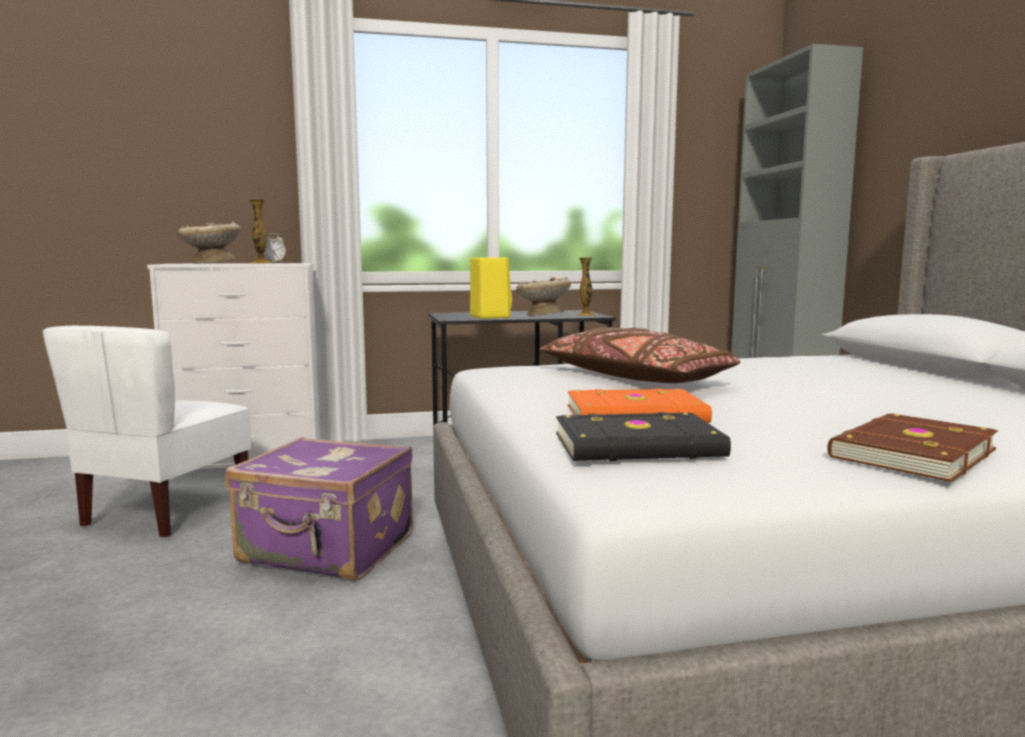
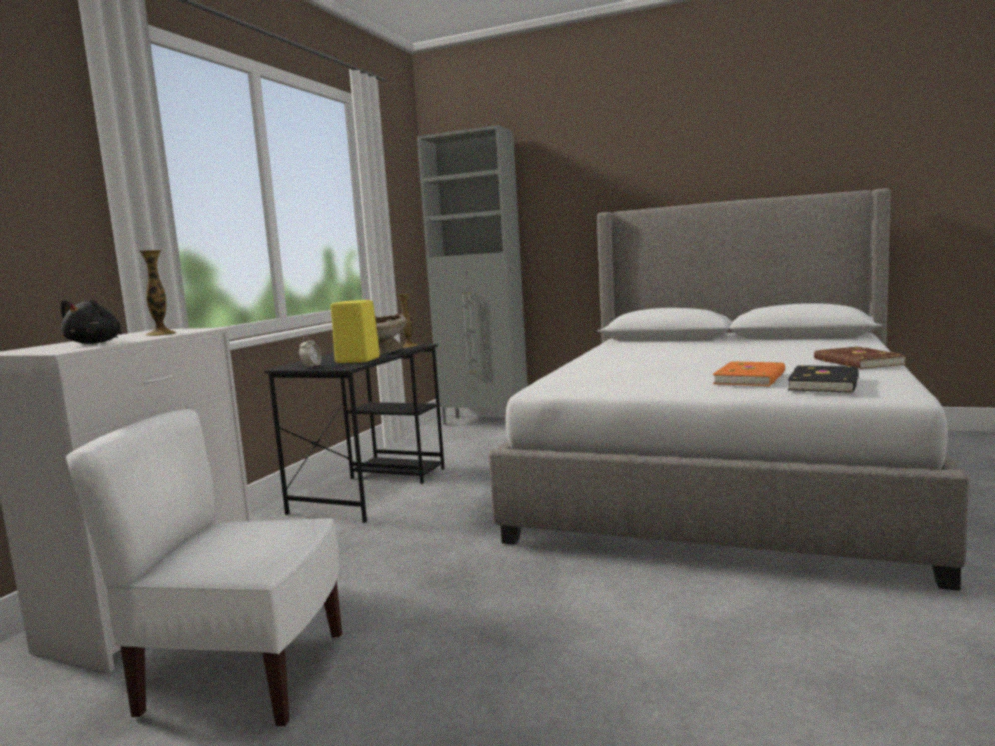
camera: 55 degrees left, 0 degrees up
white chair [42,326,251,539] -> white chair turned 135 degrees clockwise [66,409,342,728]
beige bowl [178,222,241,264] -> black plush toy [61,299,122,344]
purple suitcase [225,437,413,580] -> none
alarm clock [264,233,286,263] -> alarm clock moved to [299,337,321,368]
brown pillow [540,327,740,383] -> none

